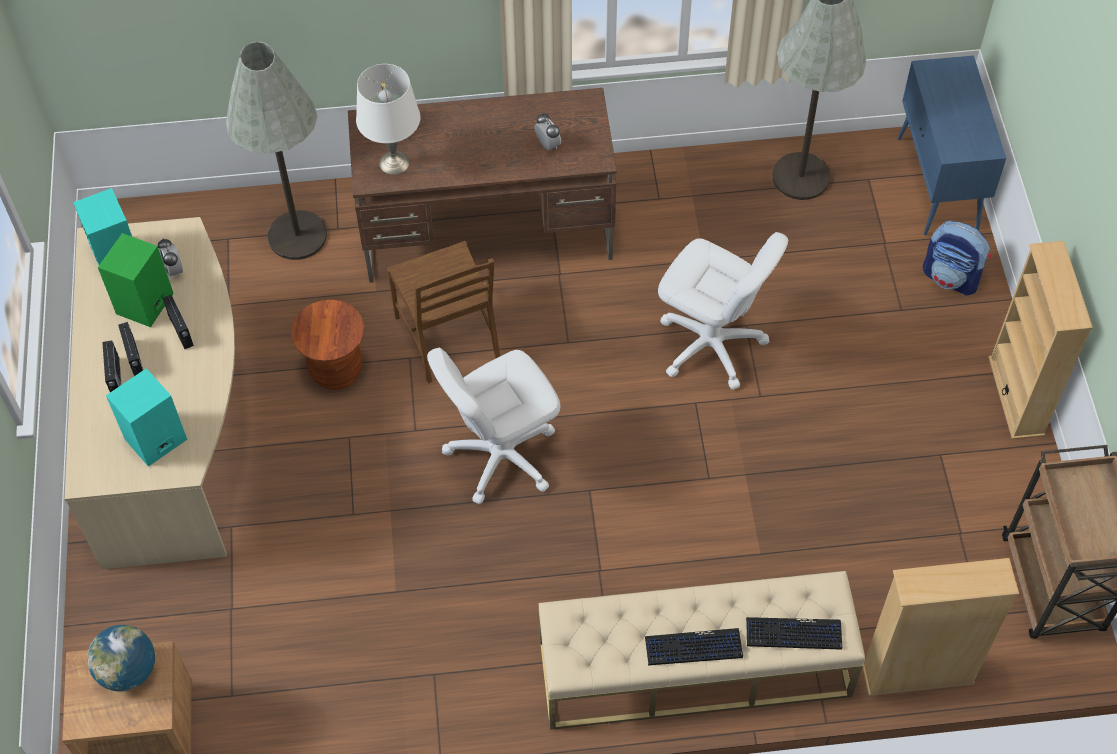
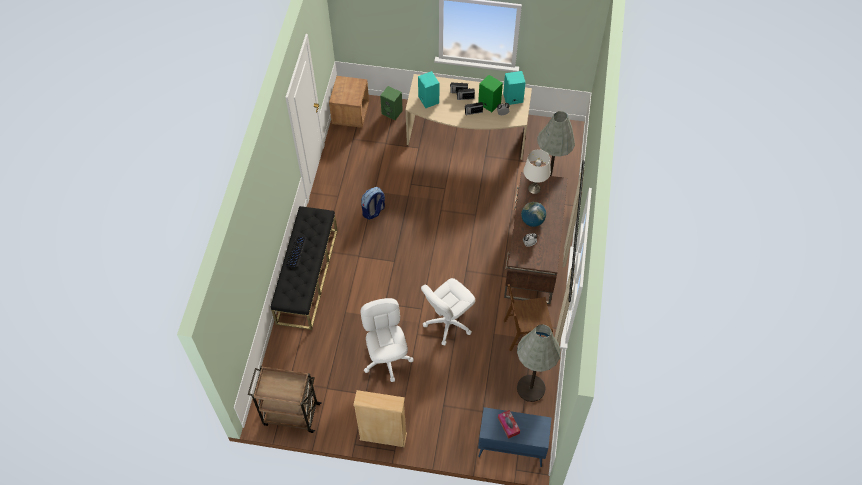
camera: 105 degrees right, 0 degrees up
globe [87,625,155,692] -> globe moved to [521,202,546,227]
brown stool [291,300,365,390] -> none
brown chair [387,241,500,384] -> brown chair moved to [504,284,553,351]
white office chair [427,347,560,504] -> white office chair moved to [360,298,414,382]
beige bench [539,571,865,730] -> black bench [271,206,338,330]
keyboard [746,617,842,650] -> none
beige bookcase [863,558,1019,696] -> none
backpack [923,221,991,296] -> backpack moved to [361,187,385,220]
none -> green speaker [380,86,403,120]
none -> tissue box [498,410,520,439]

